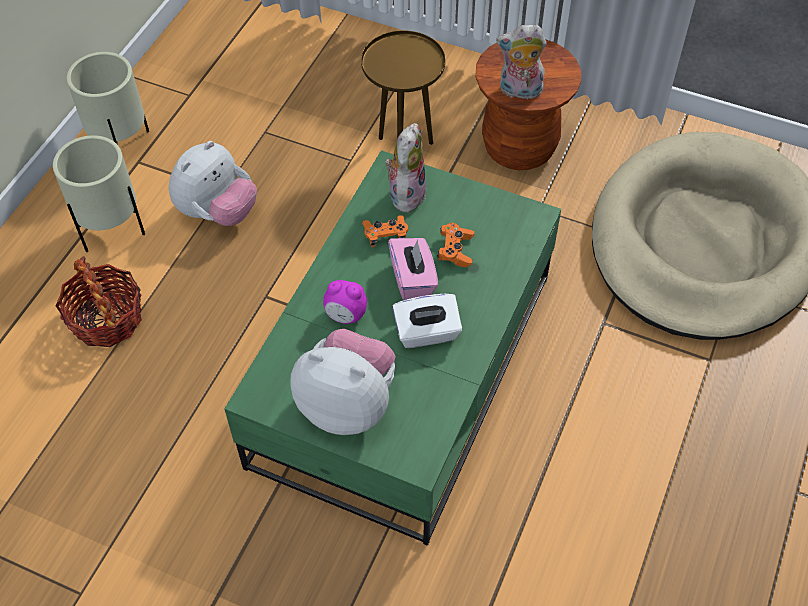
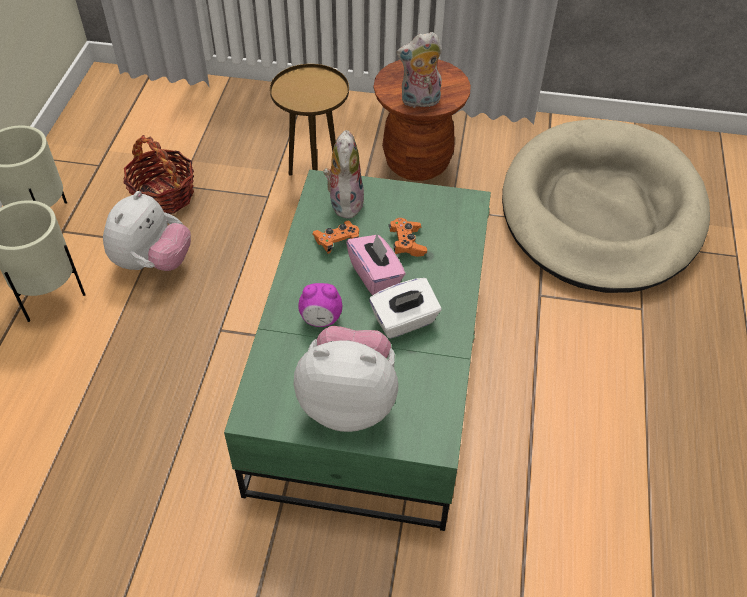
camera: 15 degrees left, 5 degrees down
basket [56,256,142,347] -> basket moved to [123,135,194,214]

